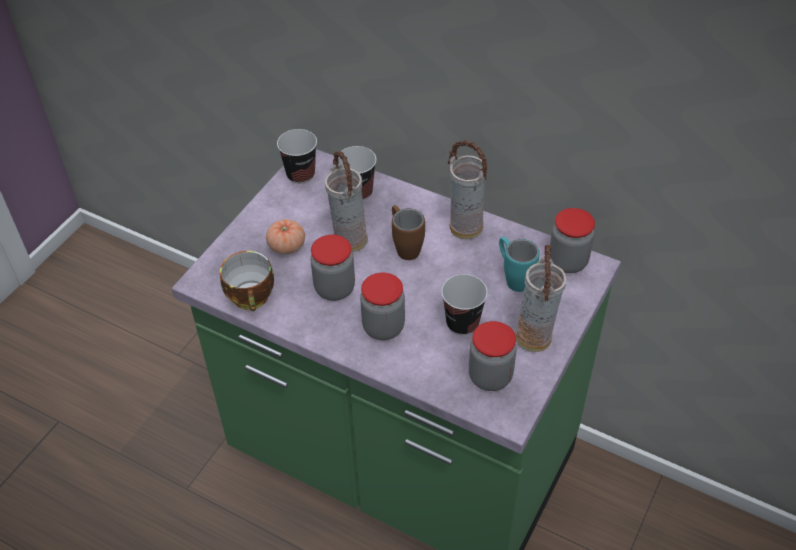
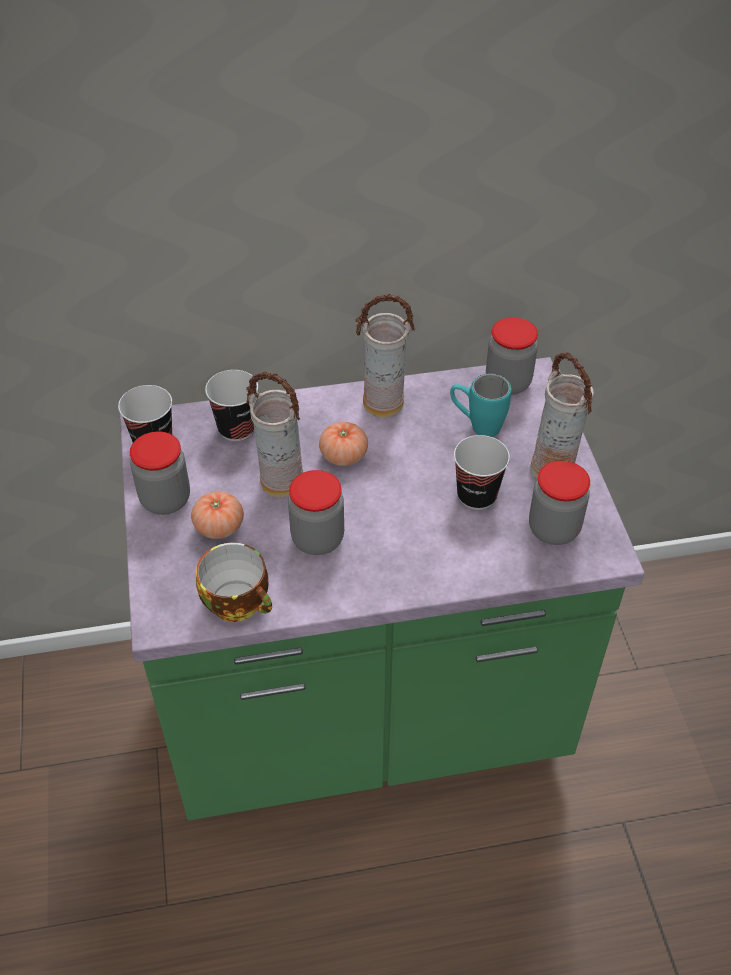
camera: 40 degrees left, 0 degrees up
jar [360,272,405,340] -> jar moved to [130,432,190,515]
brown mug [392,205,425,260] -> tomato [319,422,368,466]

